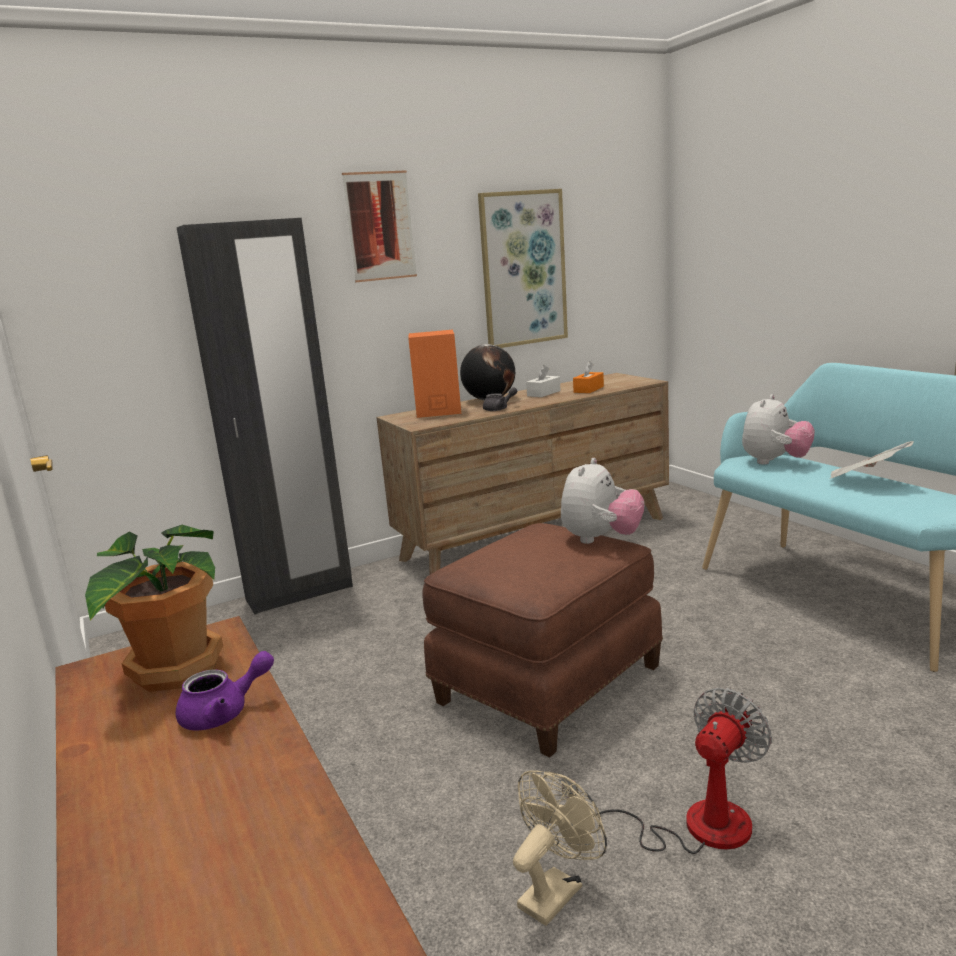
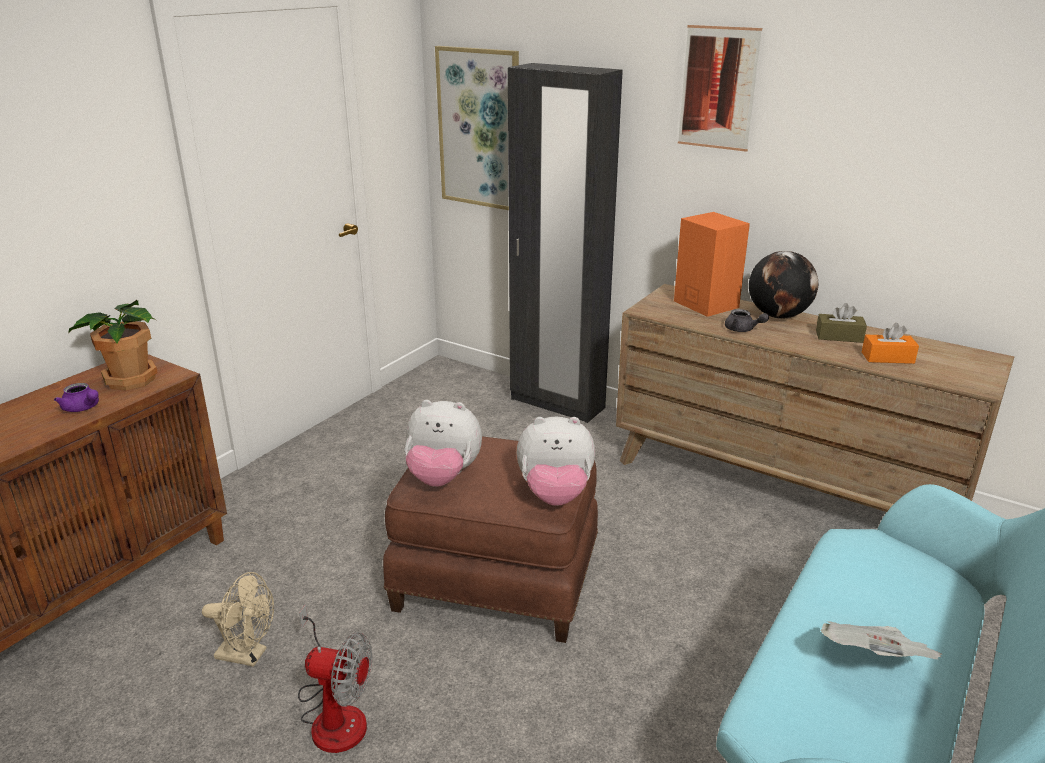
camera: 60 degrees right, 10 degrees up
picture [478,189,568,348] -> picture moved to [435,46,519,210]
white tissue box [526,365,561,397] -> brown tissue box [816,303,867,343]
plush toy [742,394,815,465] -> plush toy moved to [405,400,482,487]

